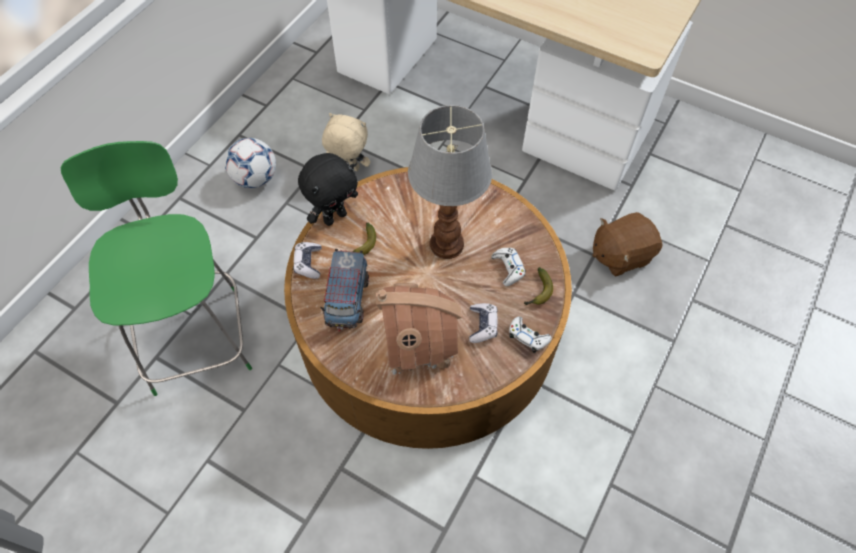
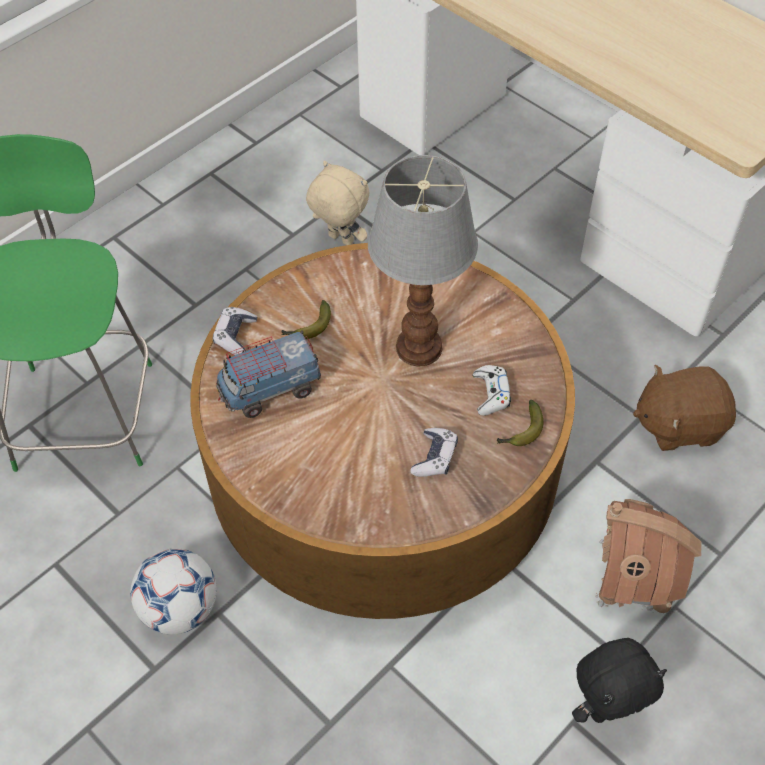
camera: 15 degrees right, 5 degrees down
football [225,138,276,188] -> football moved to [130,548,217,635]
black plush toy [298,153,358,226] -> black plush toy moved to [572,638,667,723]
toy truck [320,249,369,331] -> toy truck turned 45 degrees clockwise [216,330,321,418]
toy house [376,283,462,375] -> toy house moved to [595,499,702,613]
white game controller [509,317,552,353] -> none

